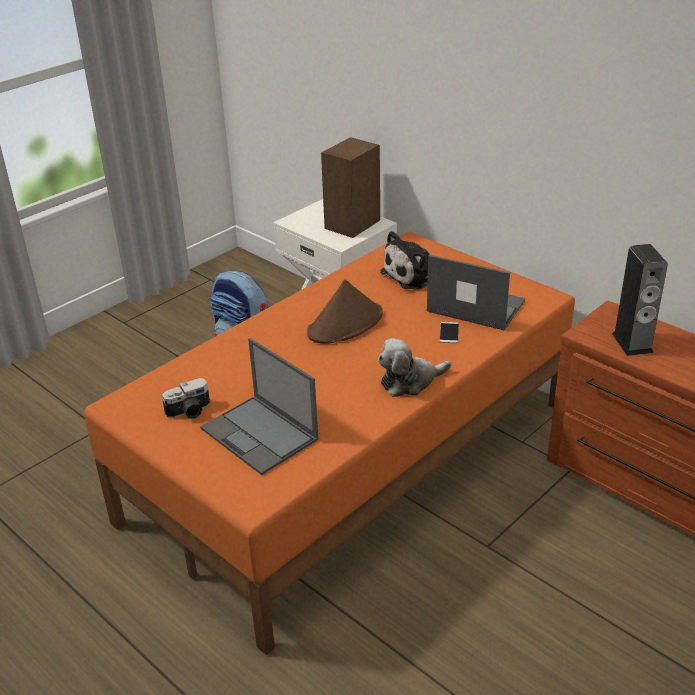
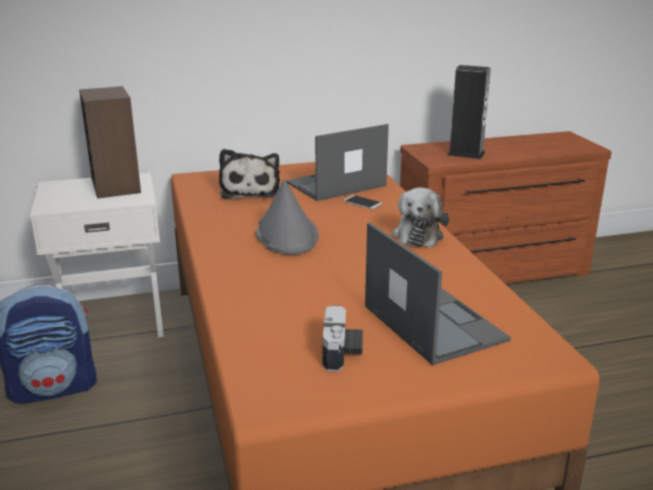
camera: 60 degrees left, 10 degrees down
laptop [200,338,319,475] -> laptop turned 105 degrees counterclockwise [365,223,511,365]
brown hat [307,280,383,344] -> grey hat [256,179,319,255]

